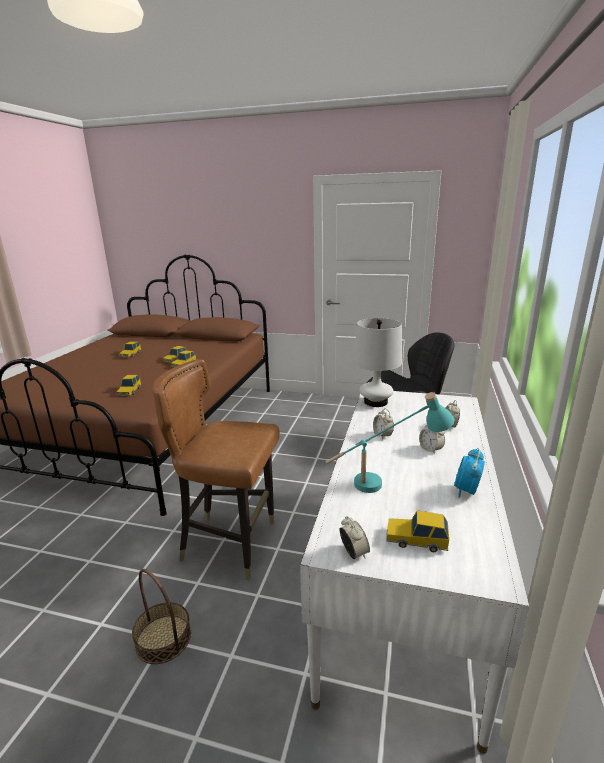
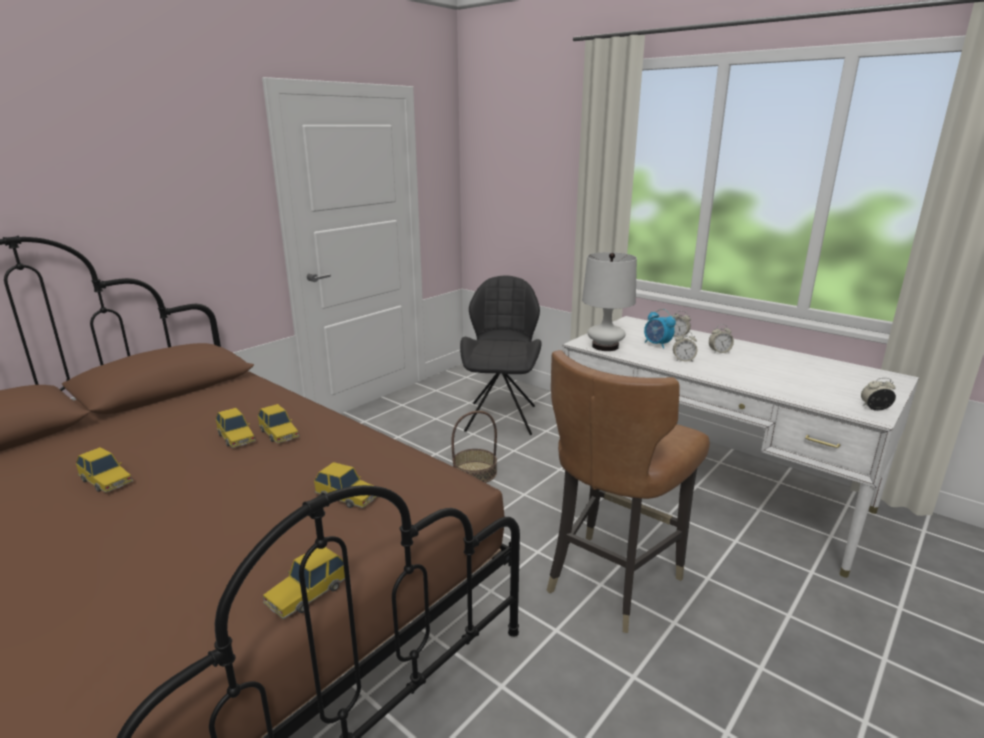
camera: 65 degrees left, 0 degrees up
basket [132,569,191,664] -> basket moved to [451,411,497,483]
turquoise table lamp [325,392,455,493] -> none
toy car [386,510,449,552] -> toy car moved to [263,547,345,619]
alarm clock [454,448,485,498] -> alarm clock moved to [644,309,676,349]

